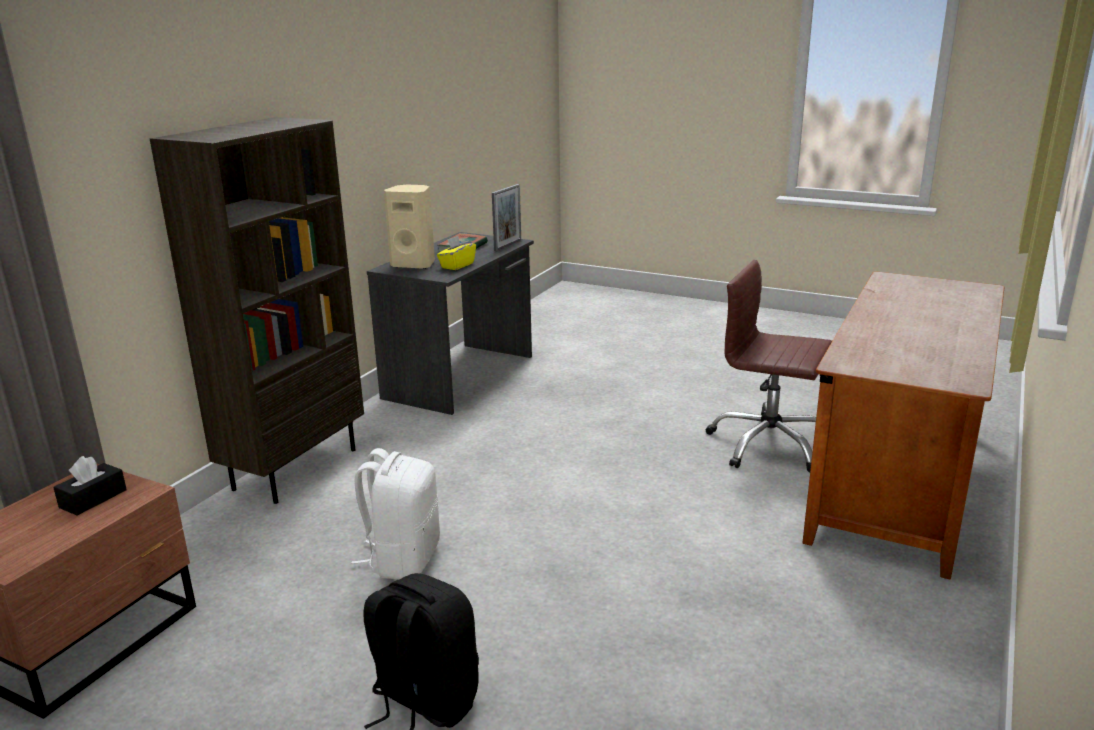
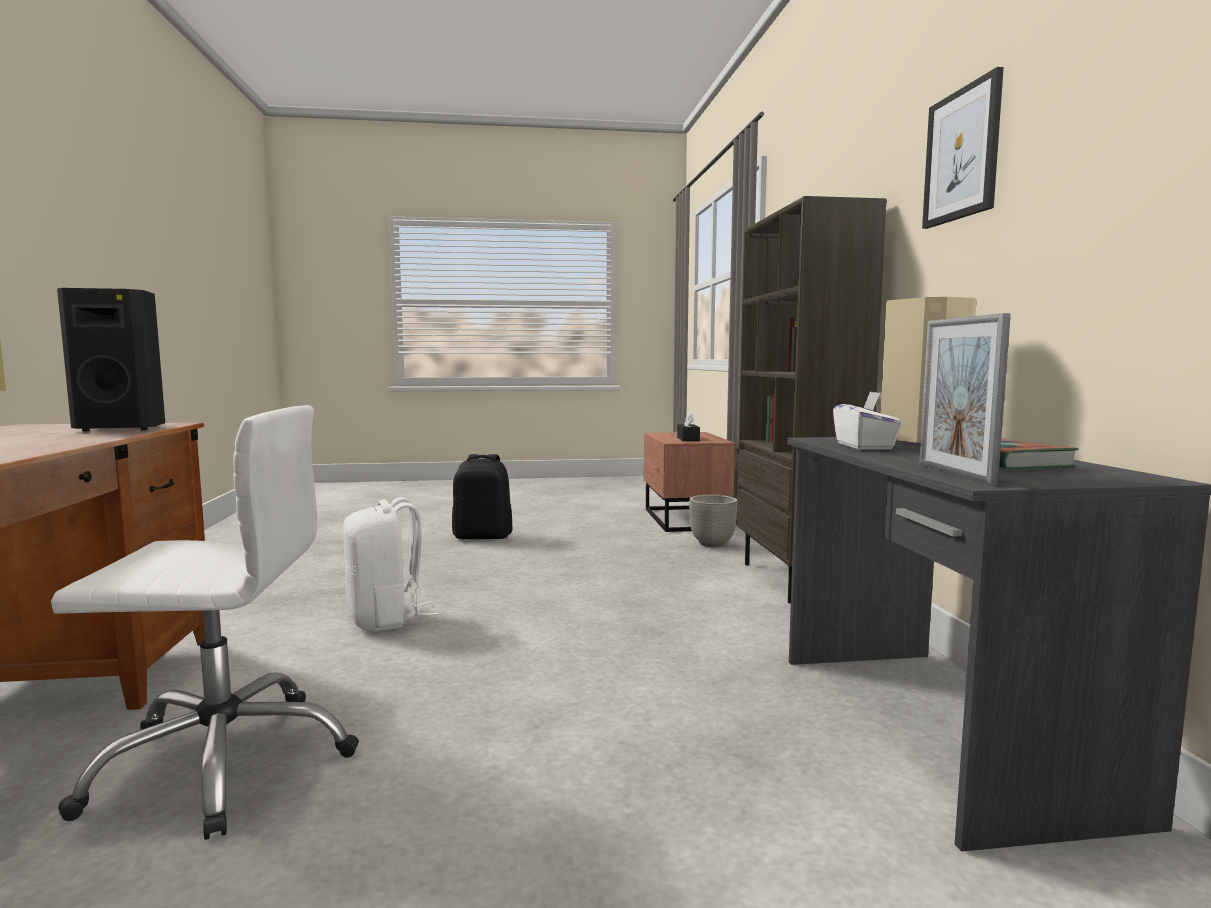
camera: 145 degrees right, 15 degrees down
white backpack [351,448,440,579] -> white backpack moved to [343,497,439,632]
yellow tissue box [437,236,476,270] -> white tissue box [833,391,903,450]
brown office chair [706,260,832,472] -> white office chair [51,405,359,840]
none -> black speaker [57,288,165,431]
none -> planter [689,495,737,547]
none -> picture [922,67,1004,229]

